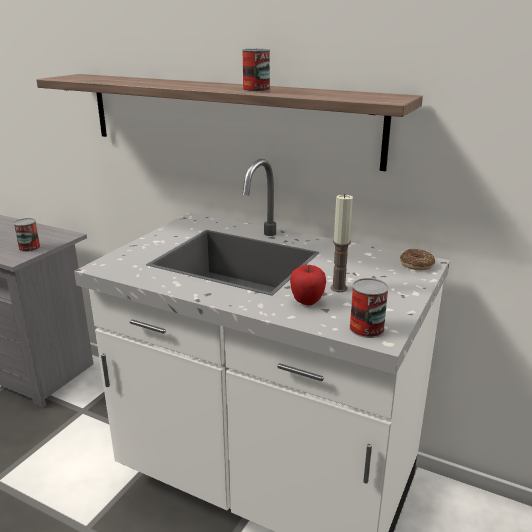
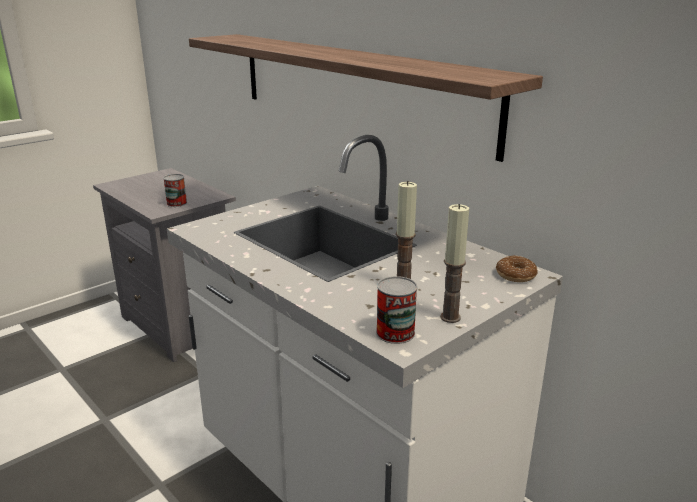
camera: 20 degrees right, 0 degrees up
can [242,49,270,92] -> none
apple [290,265,326,306] -> none
none -> candle [440,204,469,323]

